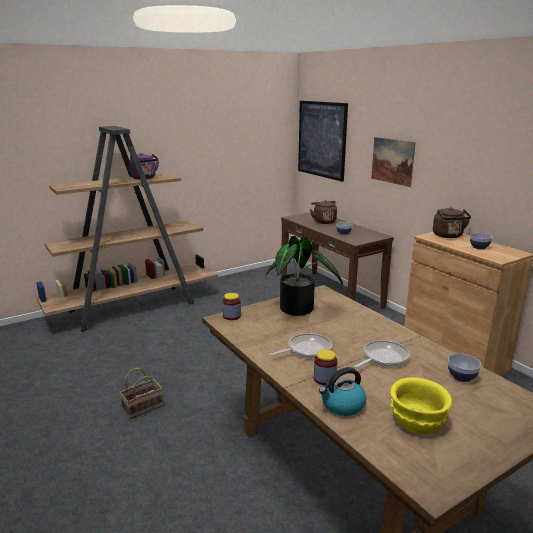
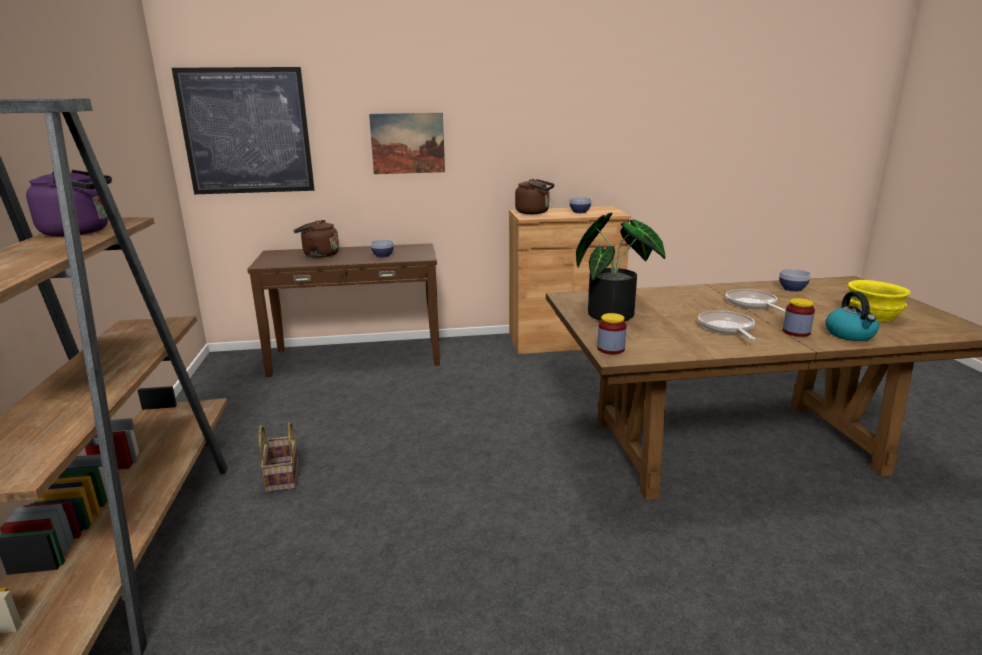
camera: 65 degrees left, 0 degrees up
basket [120,368,163,419] -> basket moved to [258,422,299,493]

